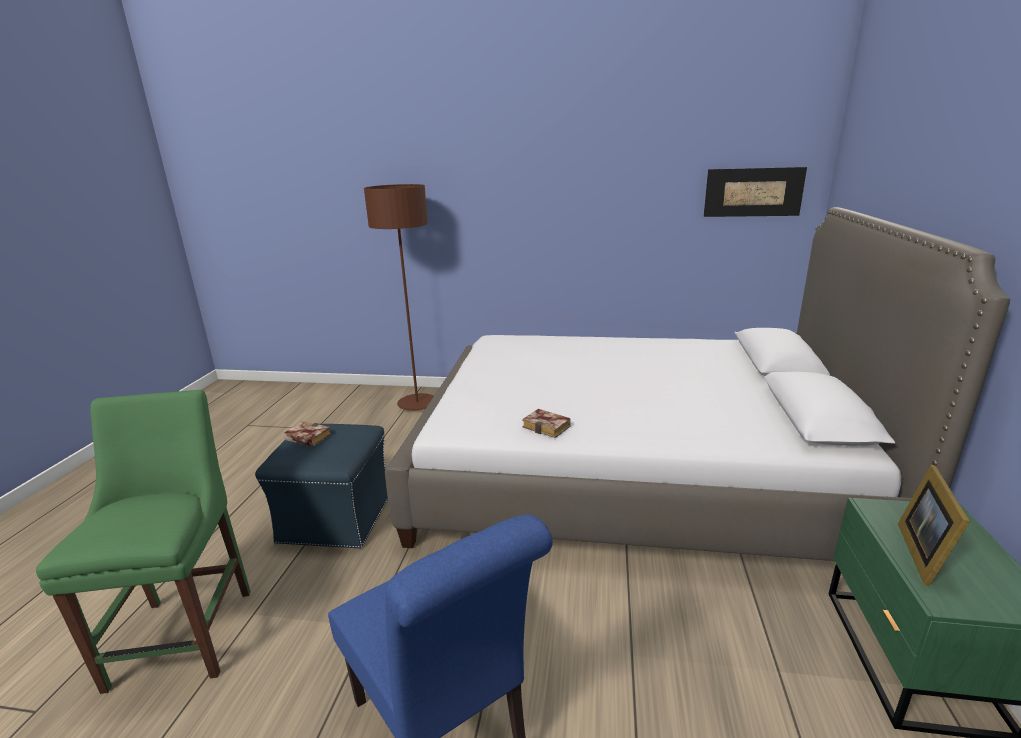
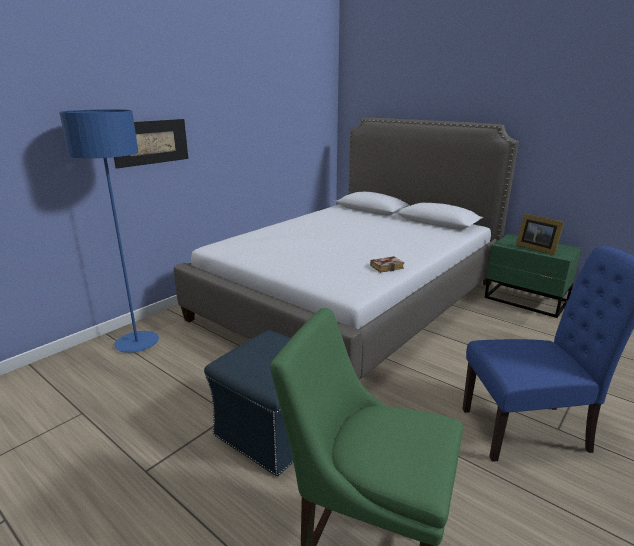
camera: 60 degrees left, 0 degrees up
book [284,421,331,447] -> none
brown floor lamp [364,184,434,411] -> blue floor lamp [59,109,159,353]
picture [703,167,807,217] -> picture moved to [114,119,188,169]

